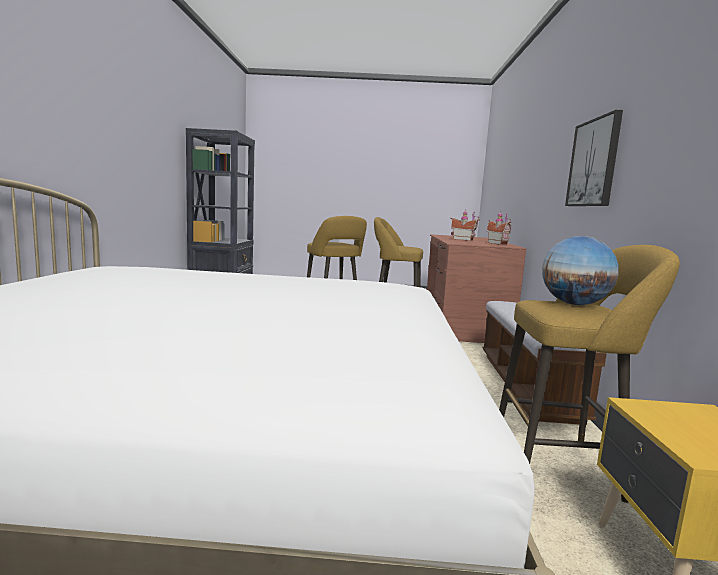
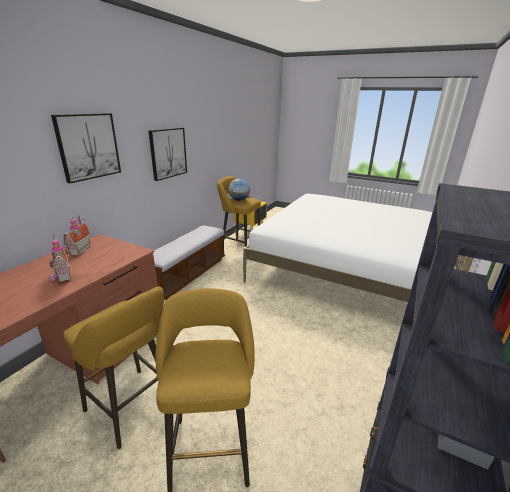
camera: 155 degrees left, 15 degrees up
none -> picture [51,113,121,183]

